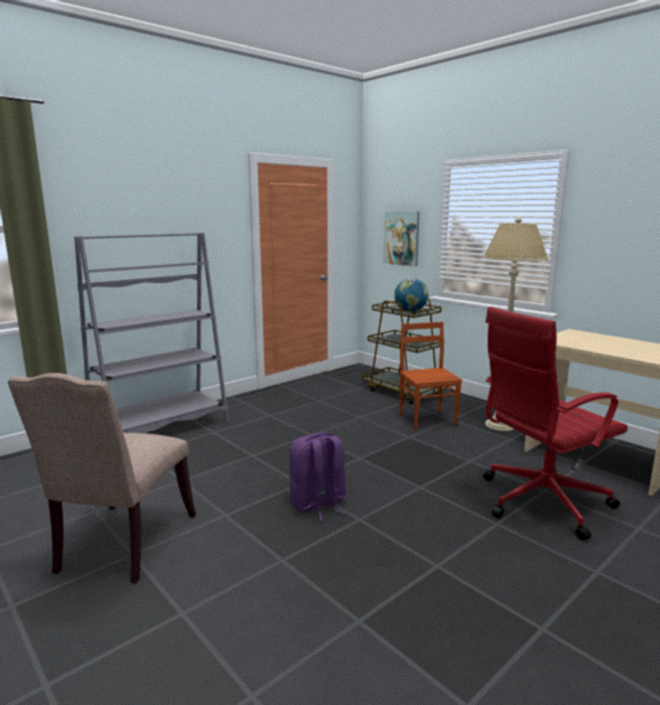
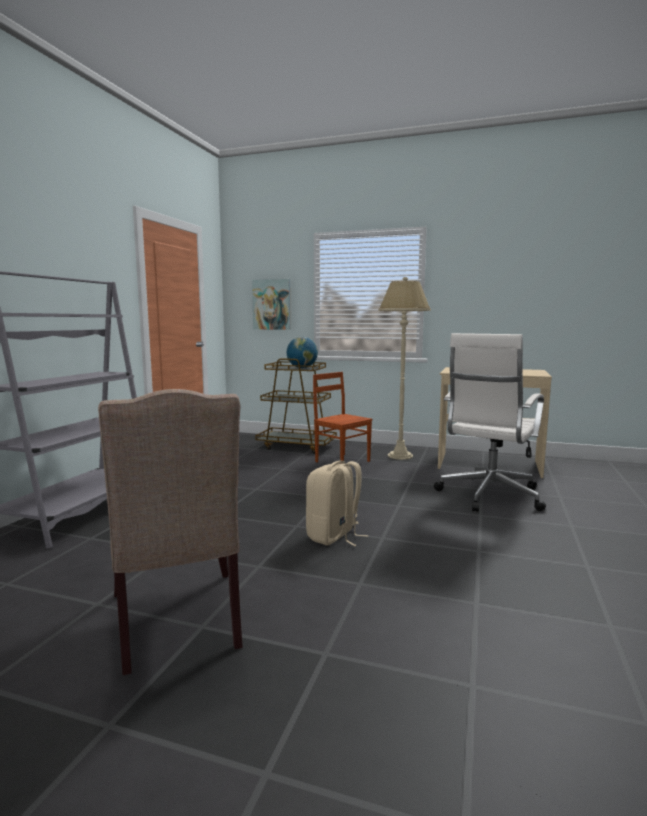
camera: 30 degrees left, 5 degrees down
purple backpack [290,432,347,521] -> beige backpack [306,461,368,546]
red office chair [483,307,628,540] -> white office chair [434,333,546,512]

